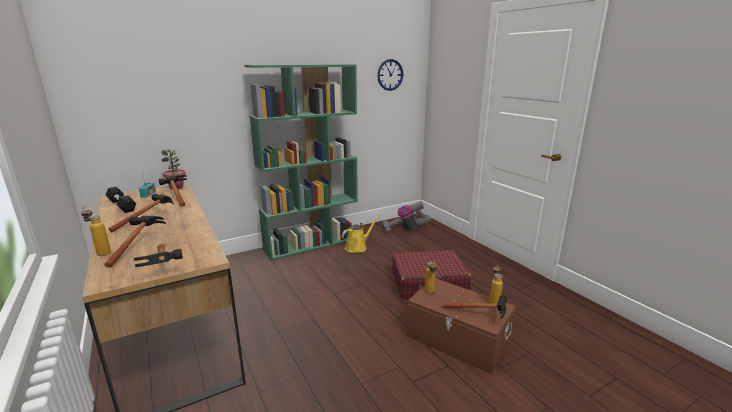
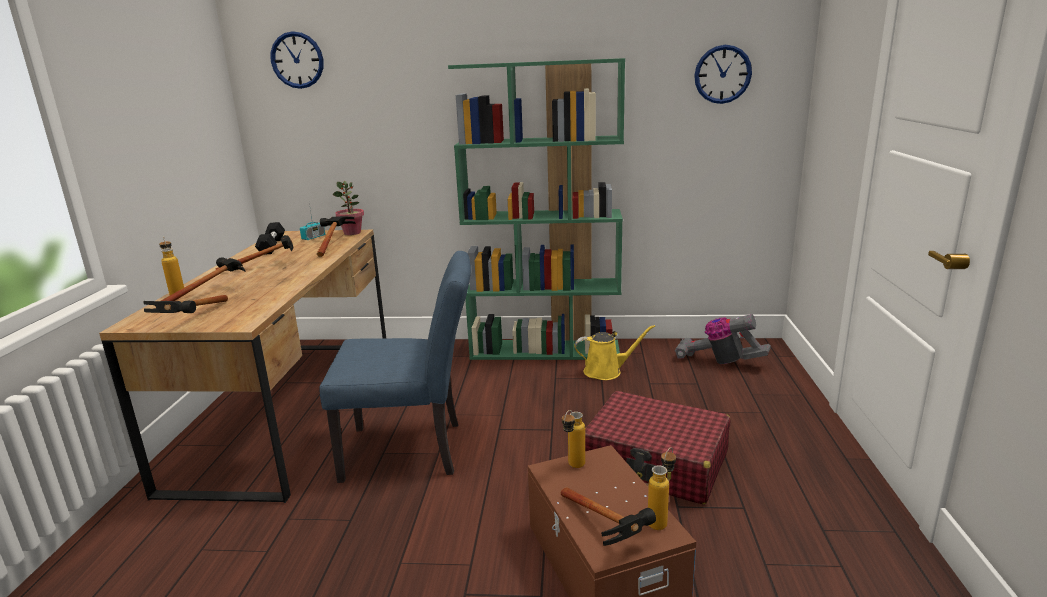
camera: 35 degrees right, 0 degrees up
none -> wall clock [271,31,323,89]
none -> blue chair [319,251,471,483]

